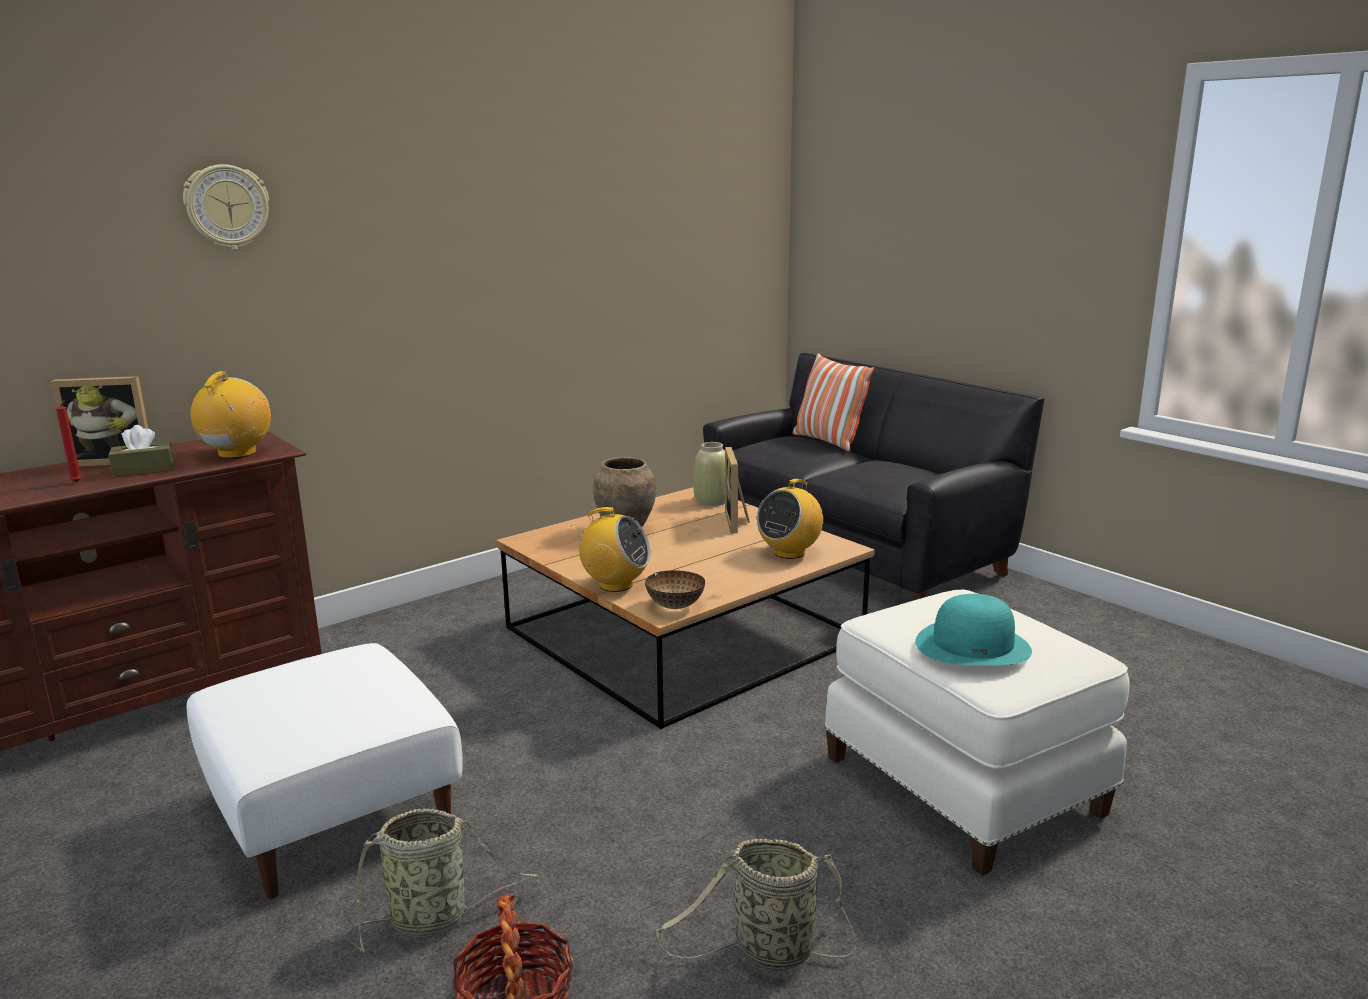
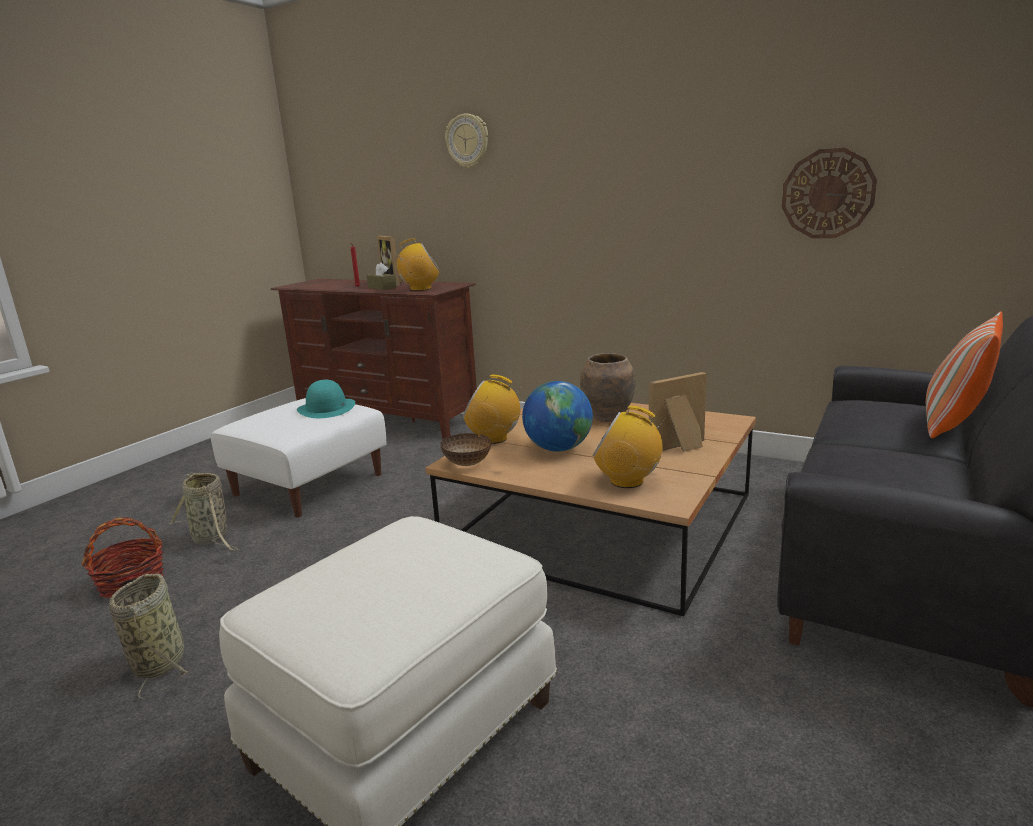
camera: 70 degrees right, 0 degrees up
radio [571,507,651,592] -> radio turned 105 degrees clockwise [463,375,522,444]
beige vase [693,442,725,506] -> none
turquoise hat [915,594,1032,665] -> turquoise hat moved to [297,380,355,418]
none -> globe [522,381,593,452]
none -> wall clock [782,148,877,238]

